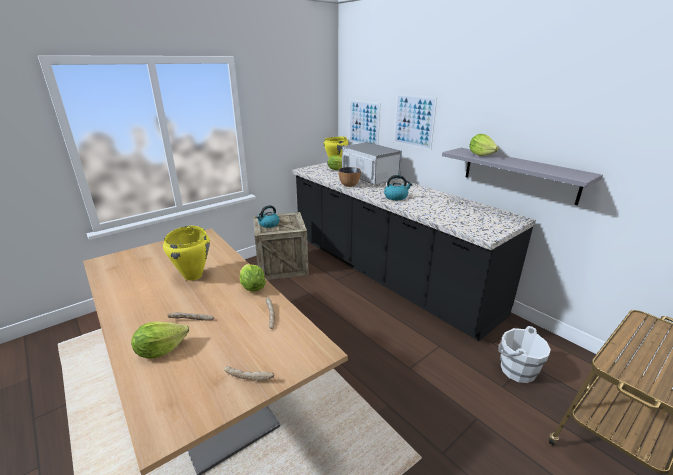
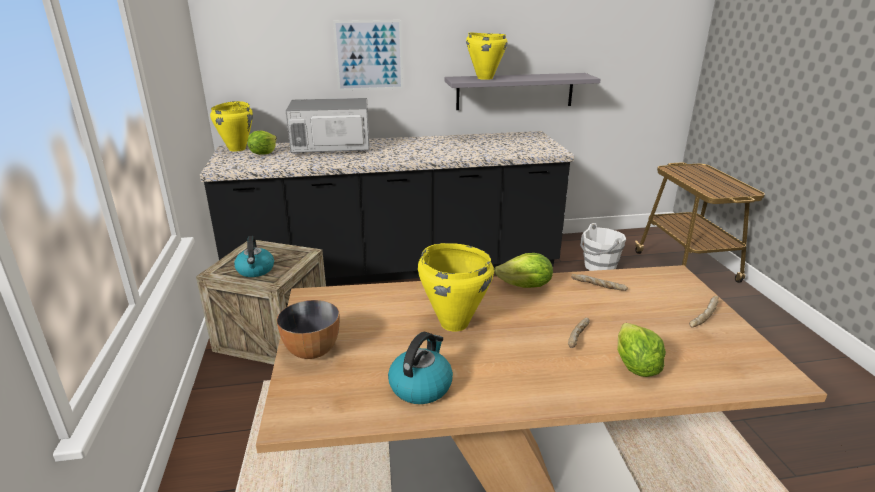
camera: 60 degrees left, 0 degrees up
bowl [338,167,361,187] -> bowl moved to [276,300,339,359]
picture [349,99,381,145] -> none
kettle [384,175,412,200] -> kettle moved to [388,332,453,404]
lettuce [469,134,499,156] -> yellow cooking pot [466,33,508,80]

